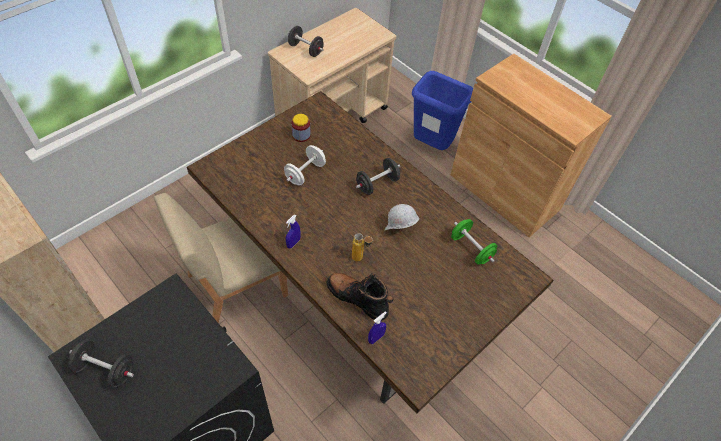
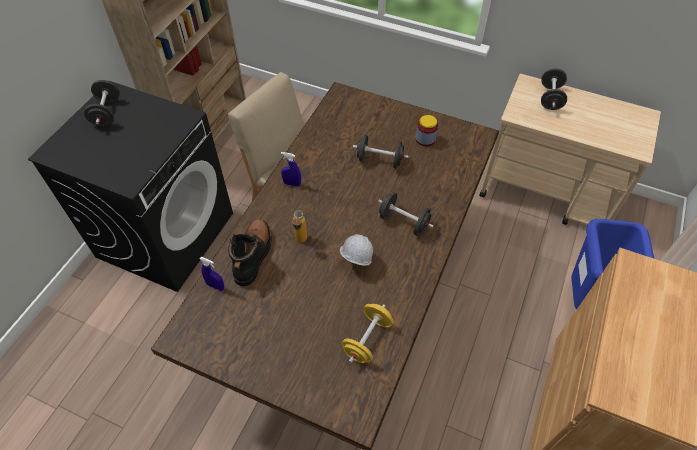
camera: 70 degrees right, 0 degrees up
white dumbbell [284,145,326,186] -> black dumbbell [353,135,409,168]
green dumbbell [451,219,497,265] -> yellow dumbbell [341,304,394,363]

